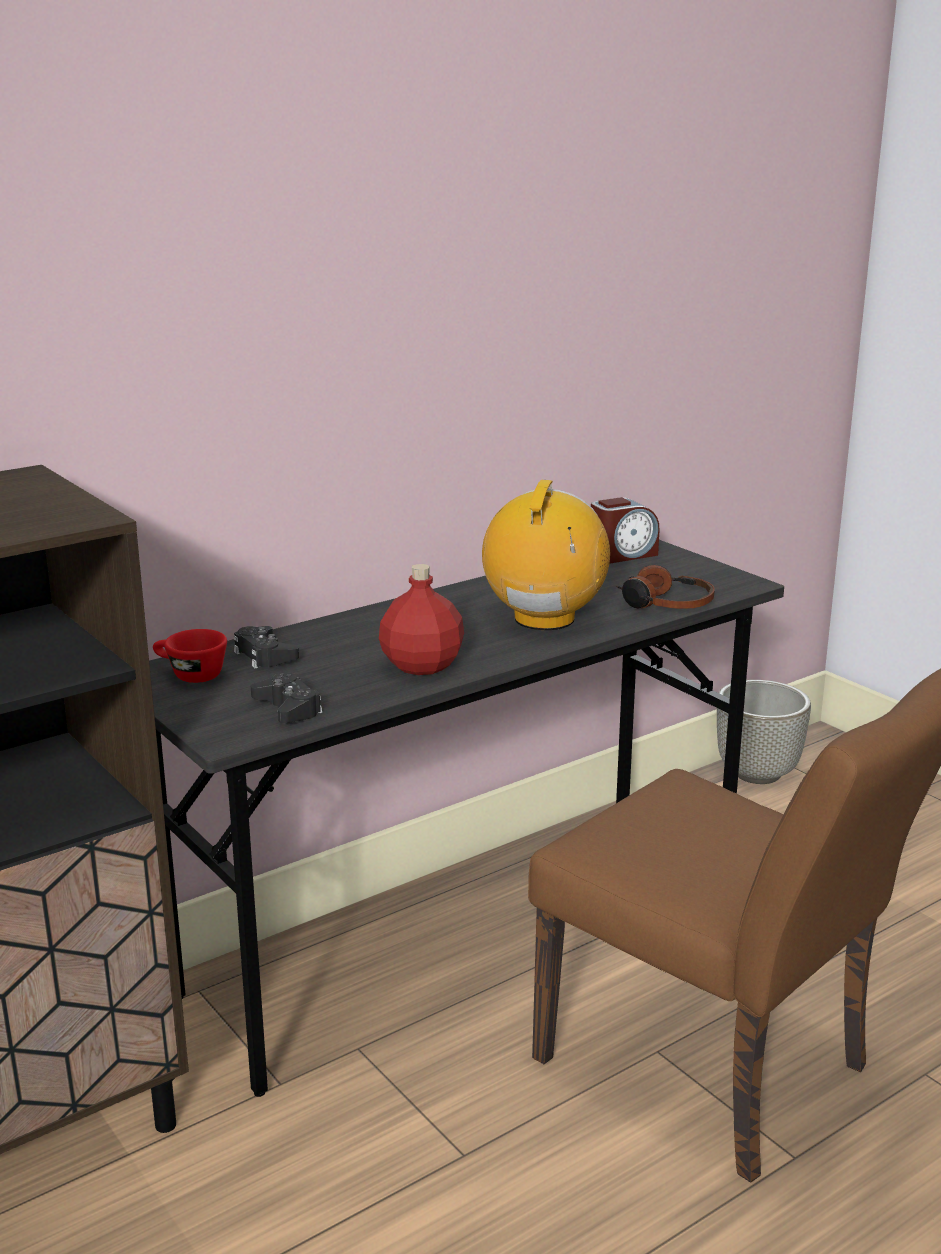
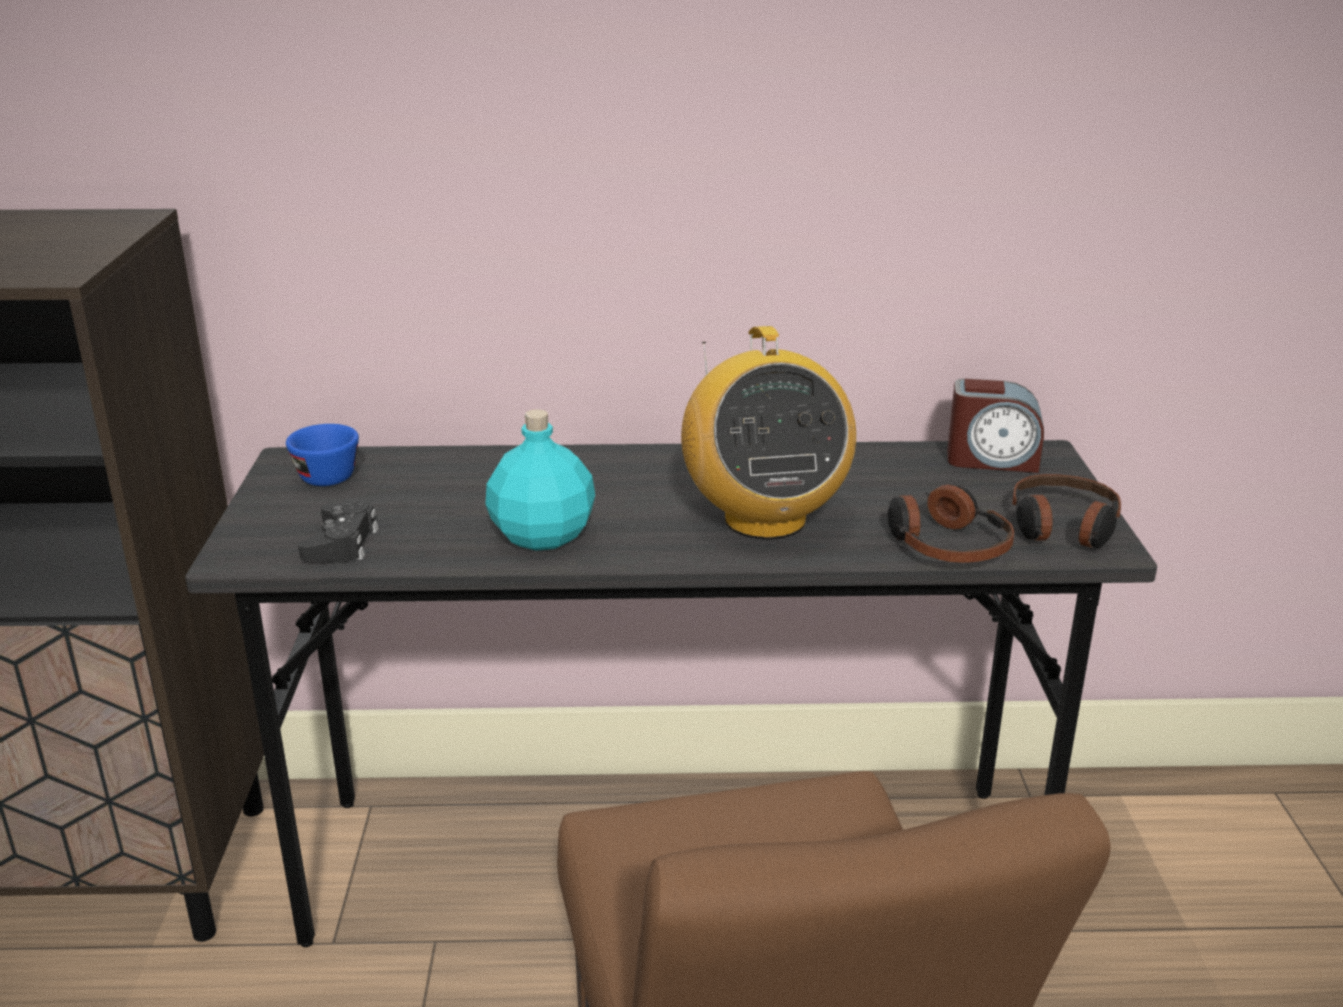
camera: 35 degrees right, 5 degrees up
red cup [153,629,227,683] -> blue cup [286,424,359,486]
black game controller [234,626,299,668] -> none
red bottle [379,564,464,675] -> turquoise bottle [485,409,595,551]
radio [482,480,610,630] -> radio turned 120 degrees clockwise [681,326,856,540]
grey planter [717,680,811,784] -> none
none -> headphones [1012,474,1121,548]

